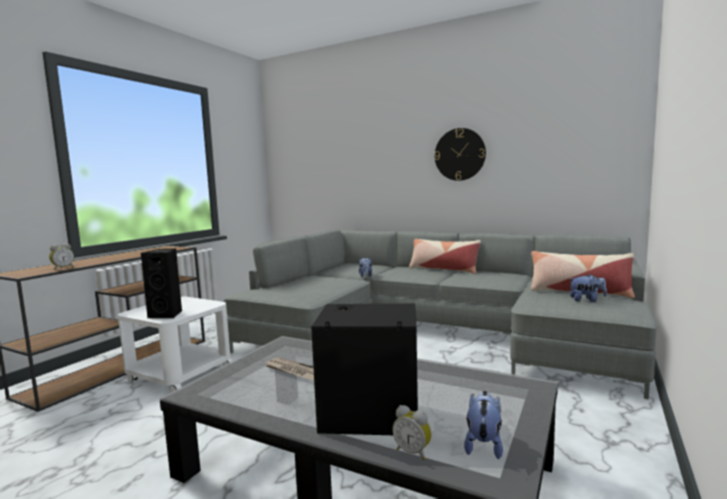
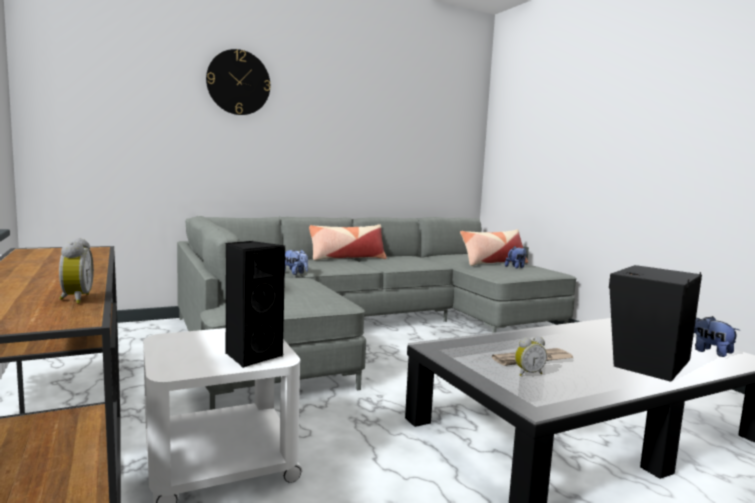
camera: 55 degrees left, 0 degrees up
alarm clock [392,405,432,460] -> alarm clock moved to [515,336,547,376]
wall clock [434,128,486,181] -> wall clock moved to [206,49,270,115]

